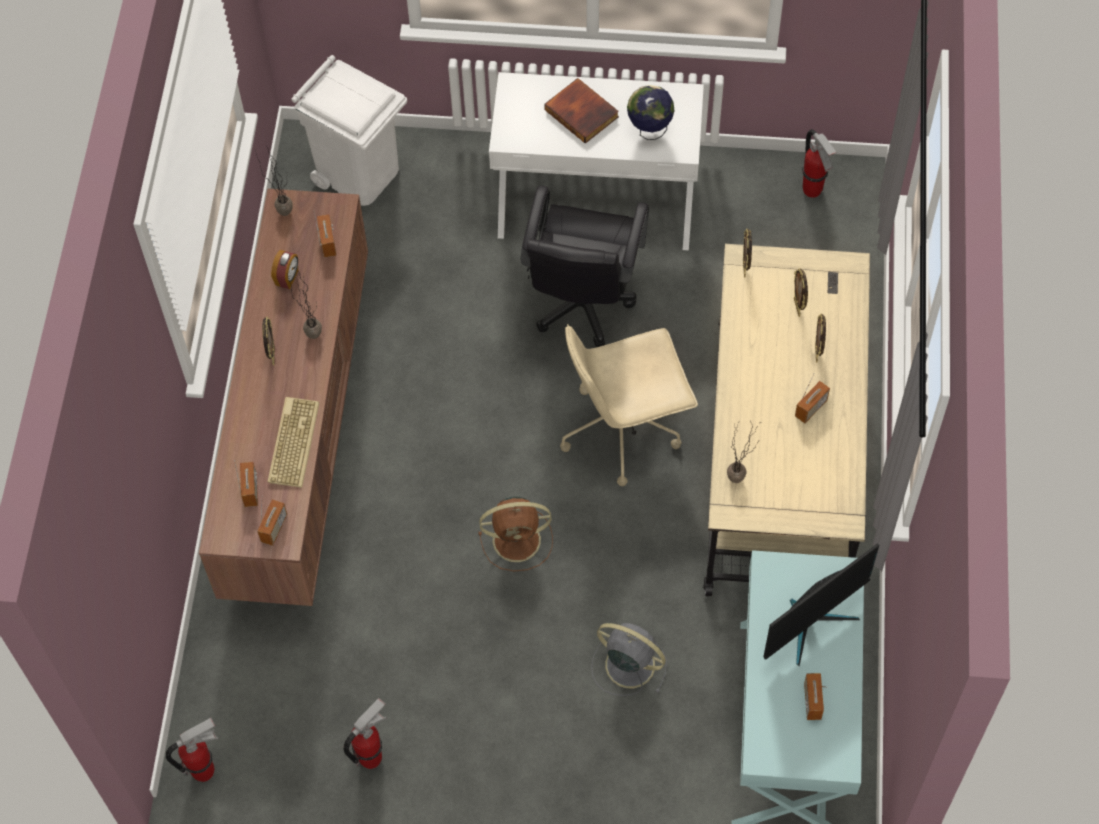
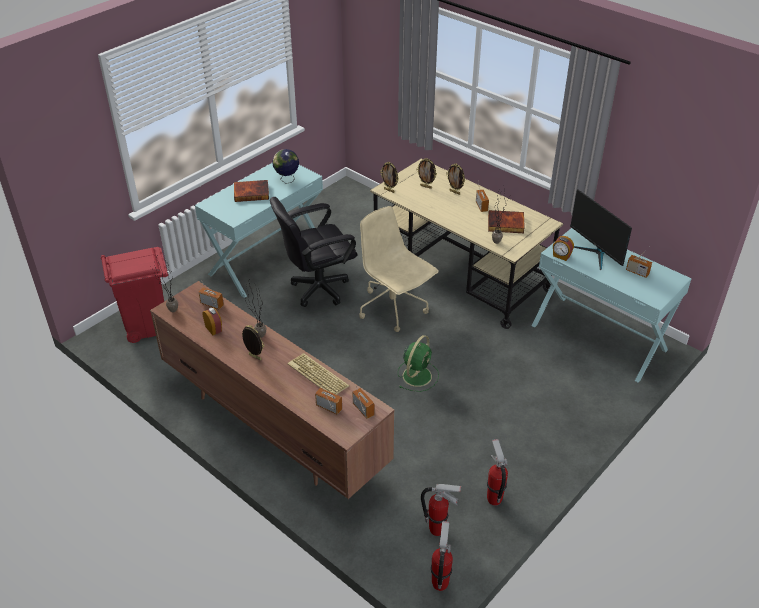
camera: 55 degrees left, 20 degrees down
white trash can [291,55,407,206] -> red trash can [101,247,168,343]
brown fan [478,497,553,571] -> green fan [398,335,439,392]
white desk [489,72,704,250] -> turquoise desk [195,163,323,298]
black office chair [521,186,649,347] -> black office chair turned 105 degrees clockwise [270,197,358,307]
beige office chair [560,324,698,486] -> beige office chair turned 120 degrees clockwise [359,206,439,332]
grey fan [591,623,667,696] -> none
monitor [763,544,879,666] -> monitor turned 150 degrees clockwise [570,189,632,270]
fire extinguisher [802,129,837,198] -> fire extinguisher moved to [421,484,461,536]
none -> book [488,210,525,233]
none -> alarm clock [553,236,574,261]

